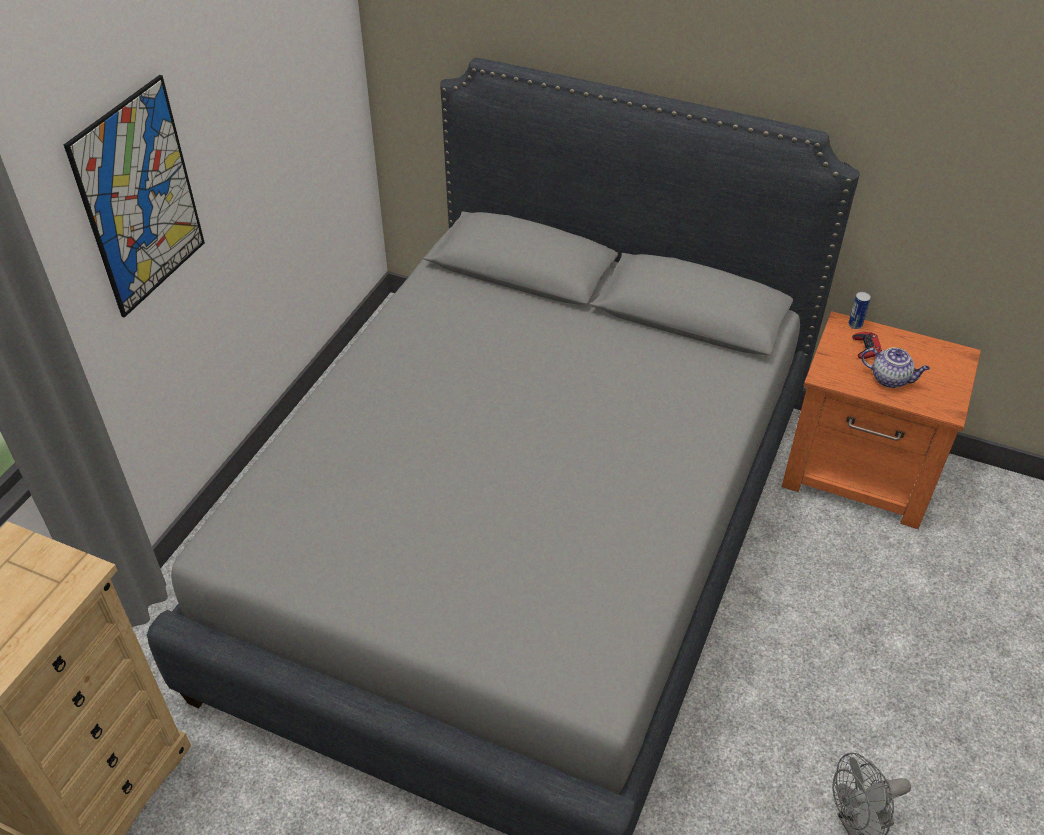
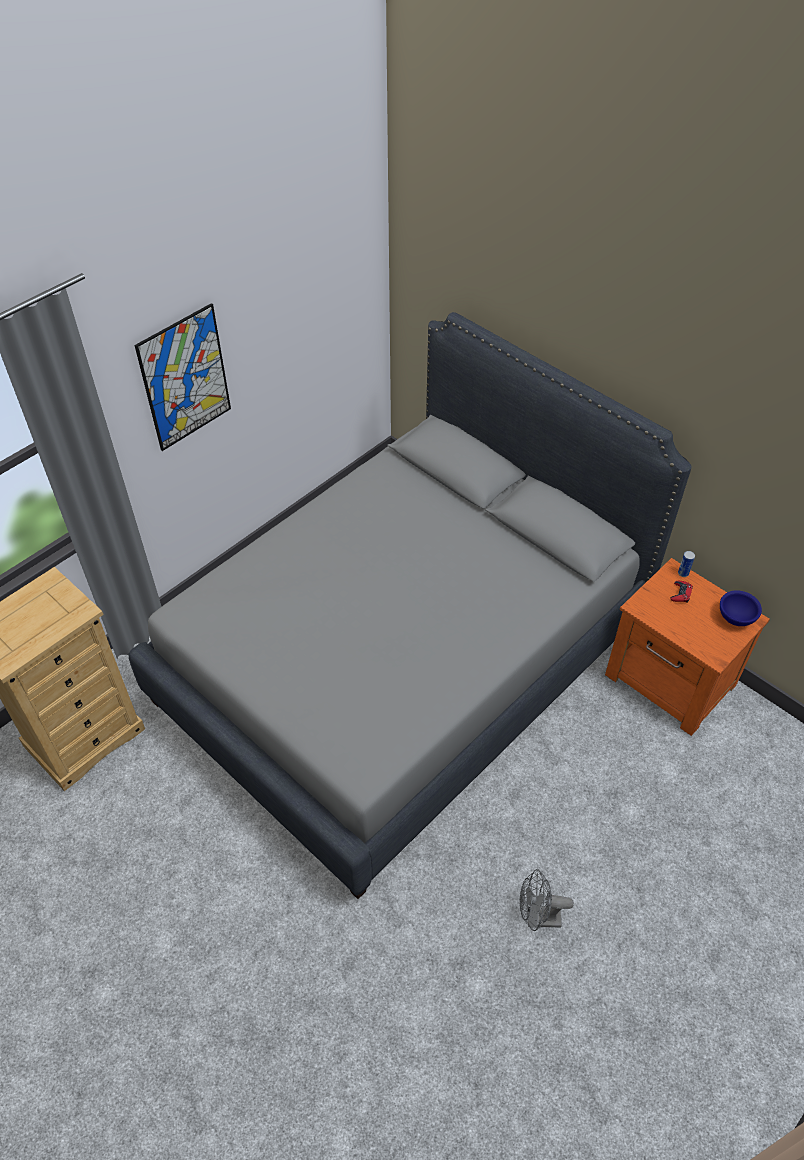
camera: 20 degrees right, 5 degrees up
teapot [861,347,930,388] -> none
none -> blue bowl [720,590,762,626]

